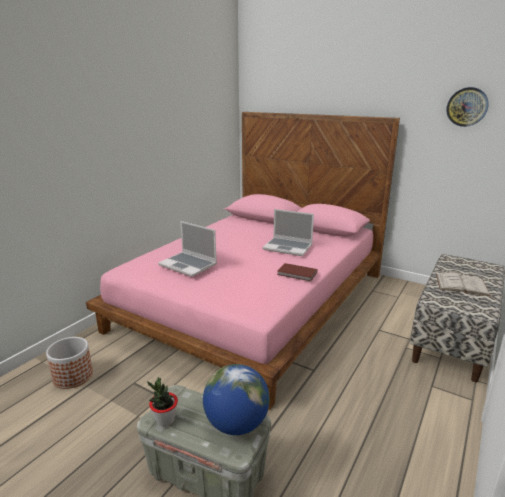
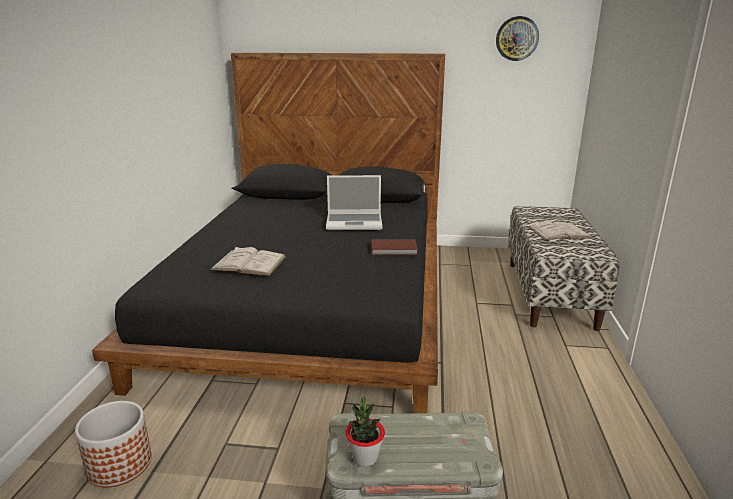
camera: 25 degrees left, 0 degrees up
pink bed [86,112,400,410] -> black bed [92,53,445,413]
laptop [158,221,217,277] -> white book [210,247,286,276]
globe [203,364,270,435] -> none

